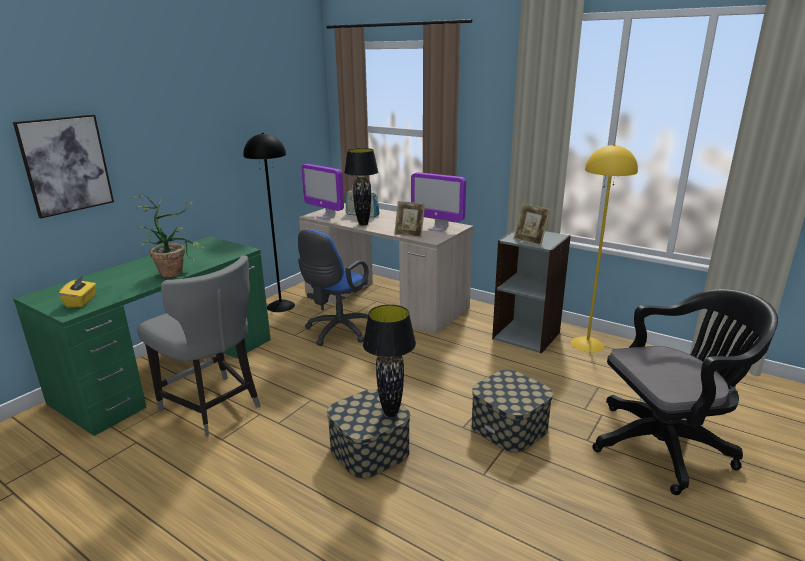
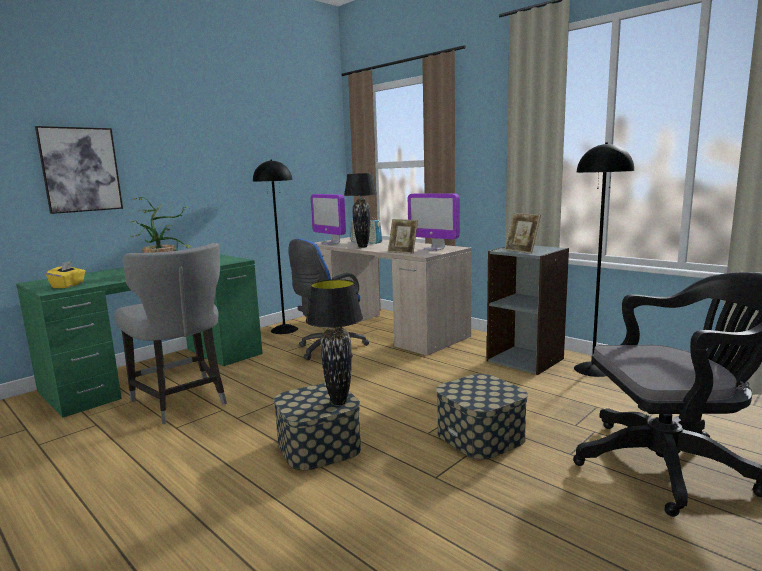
camera: 10 degrees right, 10 degrees down
yellow floor lamp [571,144,638,353] -> black floor lamp [574,142,634,377]

